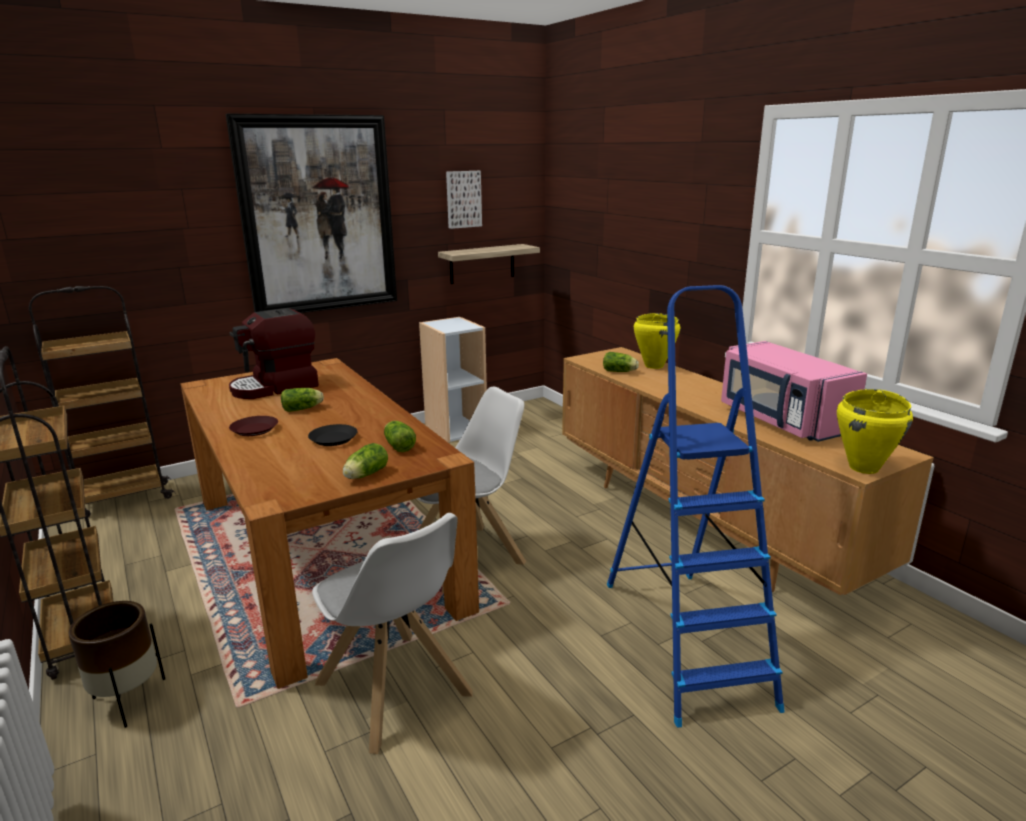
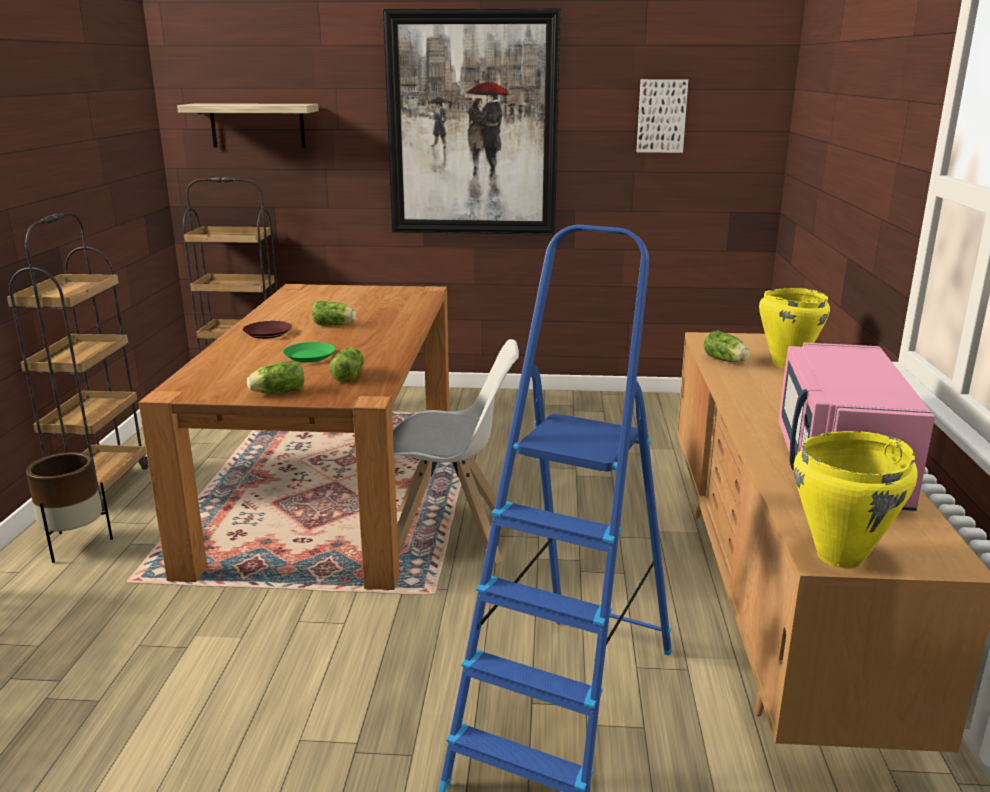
camera: 35 degrees right, 0 degrees up
coffee machine [229,308,319,399] -> none
black plate [308,424,357,446] -> green plate [283,342,336,362]
chair [312,513,473,754] -> none
bookcase [419,317,487,442] -> none
shelf [438,244,540,284] -> shelf moved to [177,103,319,148]

